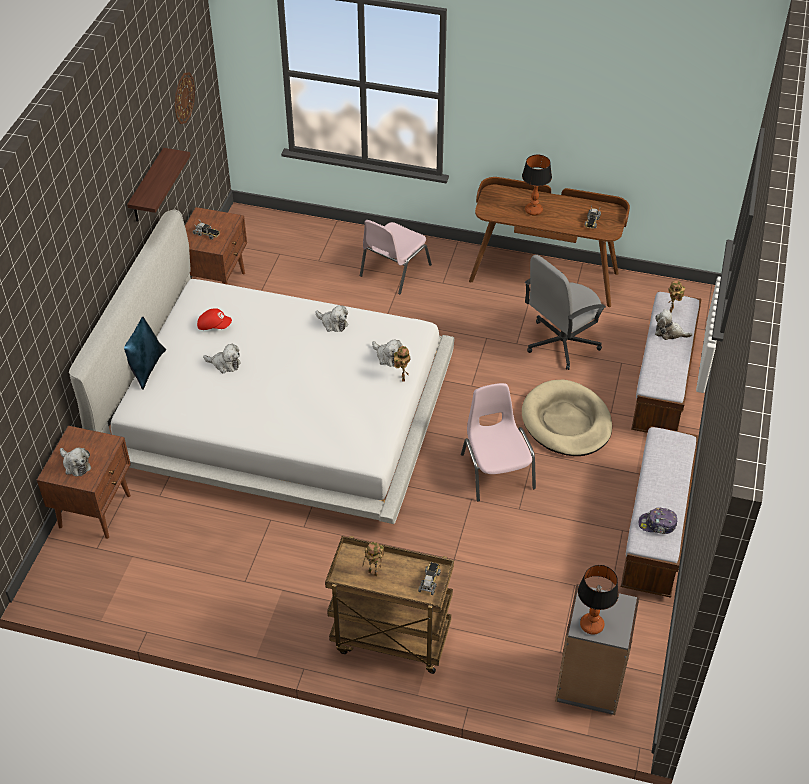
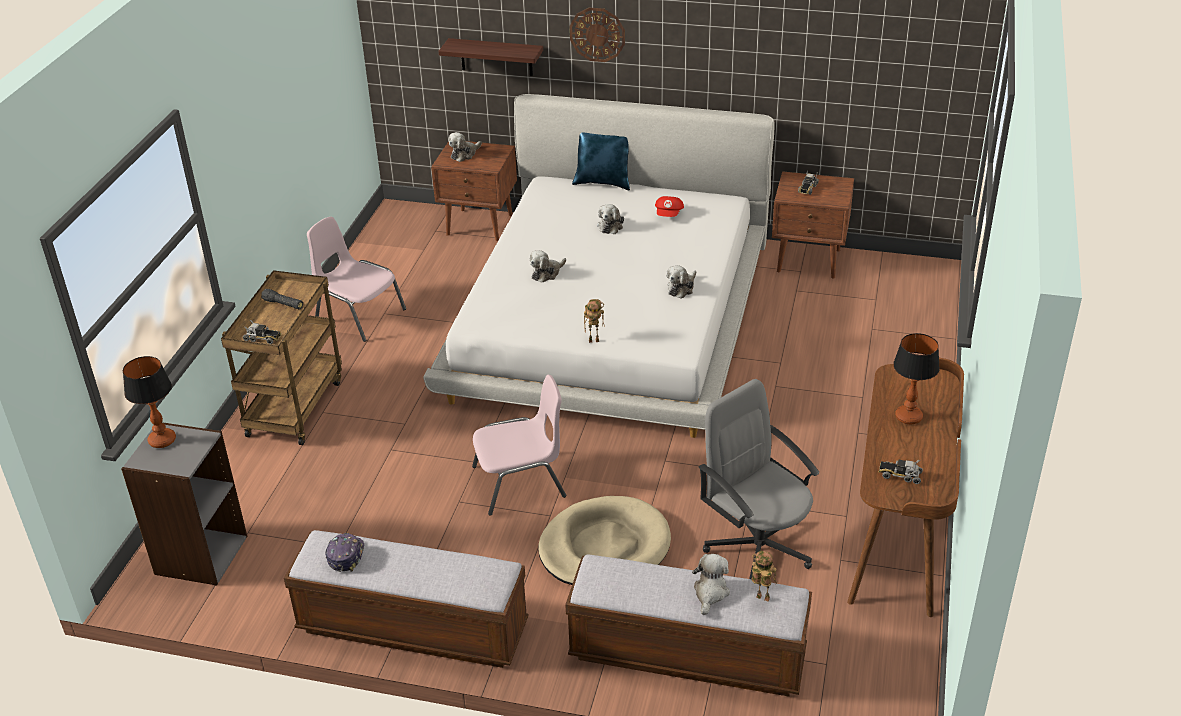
camera: 90 degrees right, 10 degrees down
shelf [127,148,191,222] -> shelf moved to [439,38,543,76]
wall clock [175,72,195,124] -> wall clock moved to [569,8,625,62]
pink chair [360,220,432,295] -> pink chair moved to [307,217,406,342]
toy robot [362,542,384,576] -> black flashlight [261,289,303,309]
plush toy [372,339,403,367] -> plush toy moved to [530,250,566,282]

